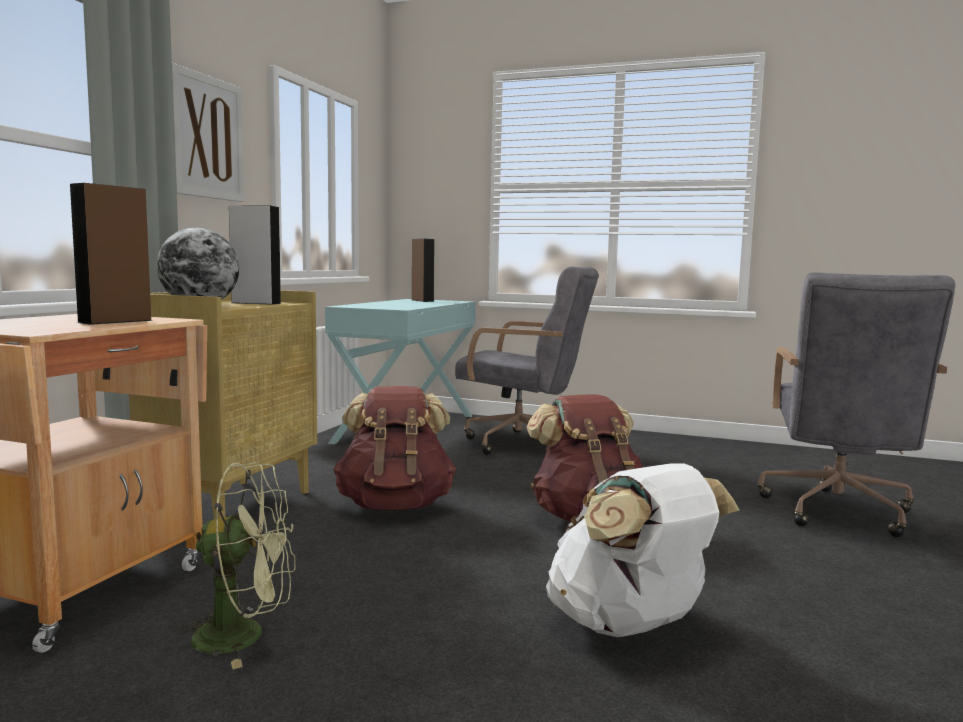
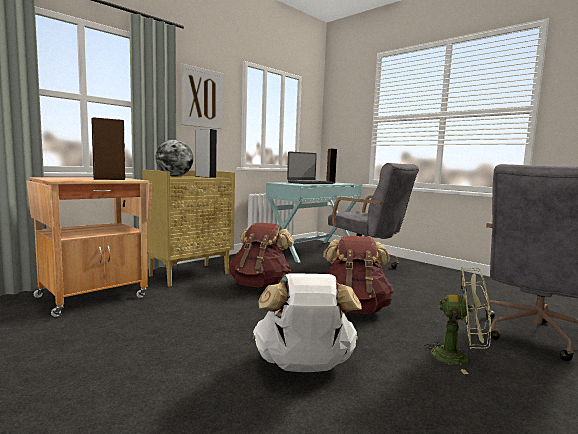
camera: 25 degrees right, 0 degrees up
green fan [178,462,295,669] -> green fan moved to [421,267,491,374]
none -> laptop [287,151,334,184]

